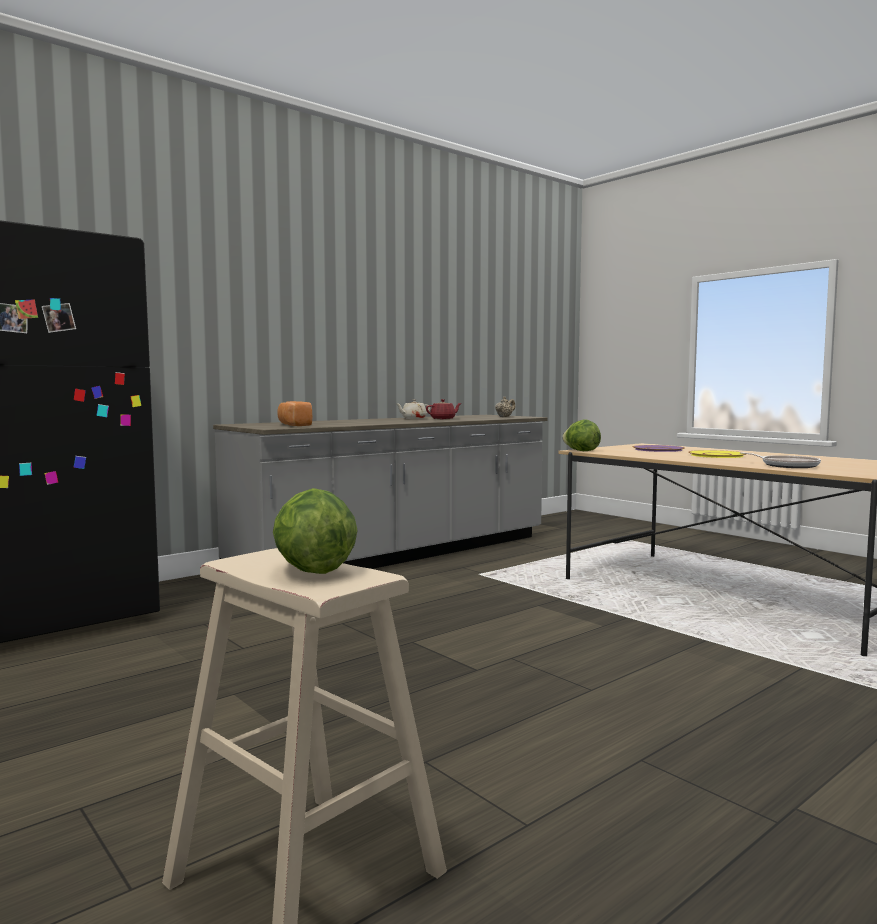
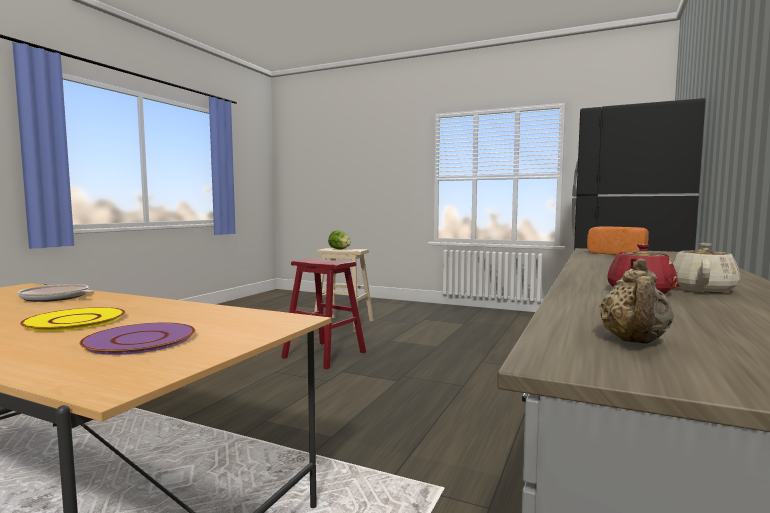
camera: 155 degrees right, 0 degrees up
lettuce [562,419,601,451] -> none
none -> red stool [281,258,366,369]

